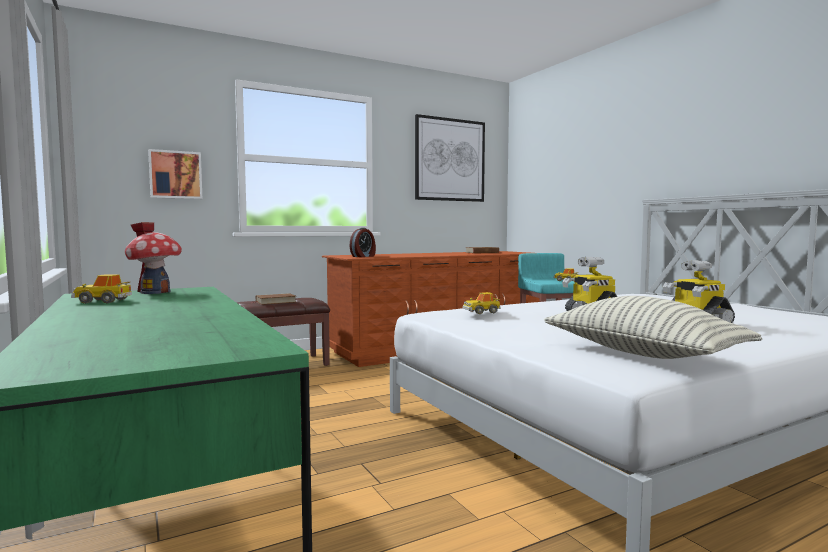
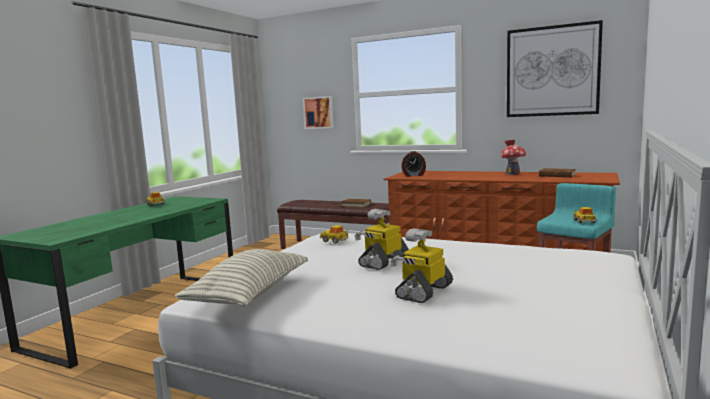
camera: 55 degrees right, 5 degrees up
toy house [125,222,182,294] -> toy house moved to [500,140,526,175]

